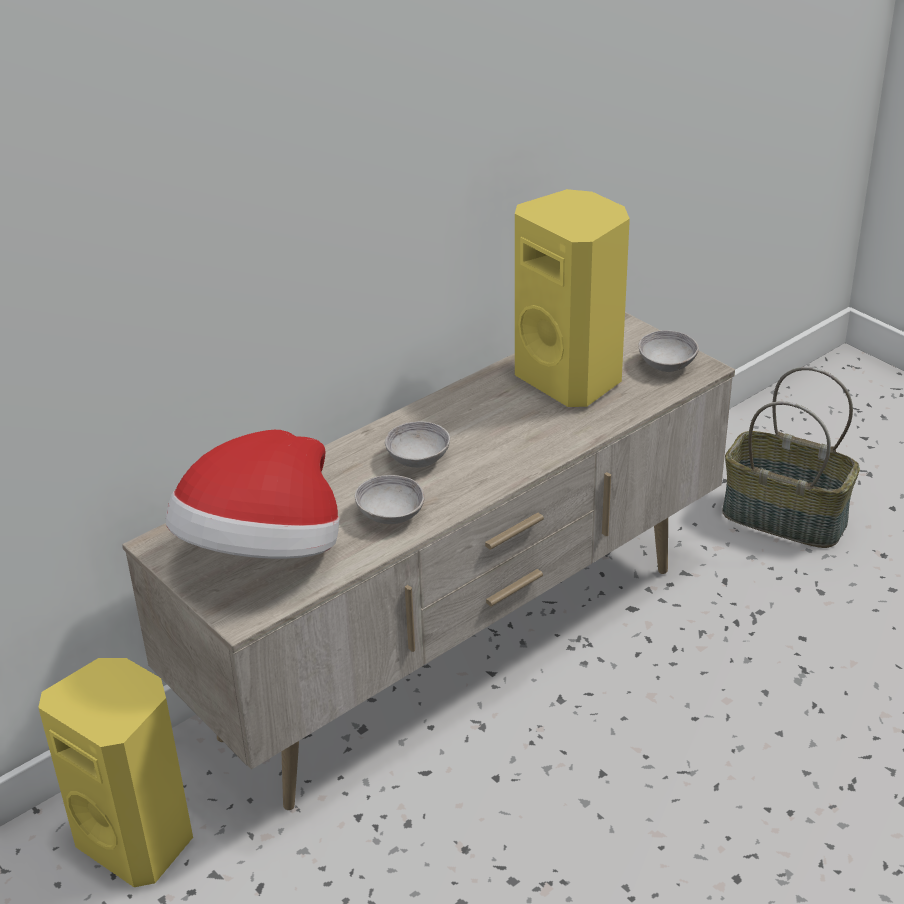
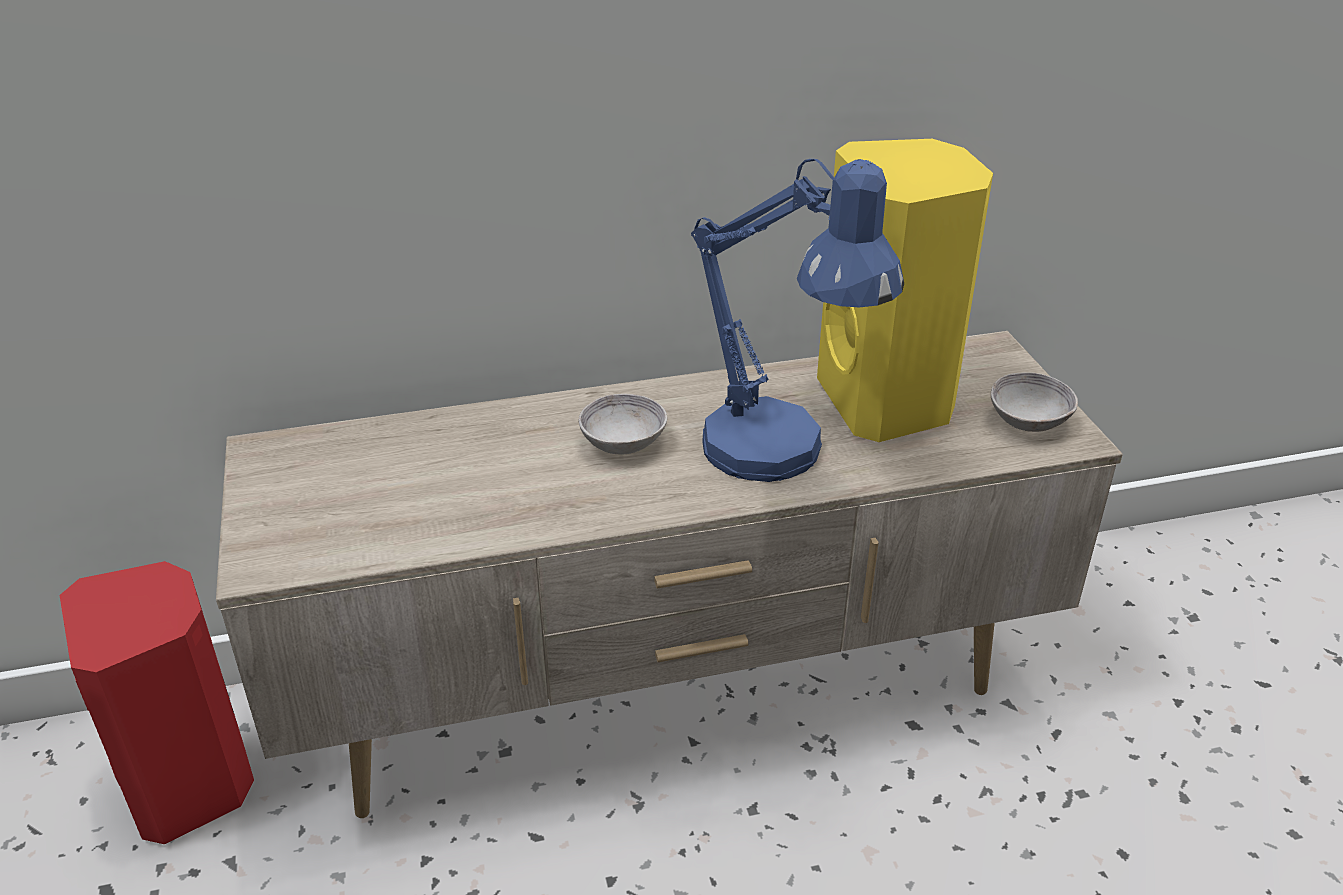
camera: 25 degrees right, 0 degrees up
yellow speaker [38,658,193,887] -> red speaker [60,561,254,844]
hat [166,430,339,559] -> none
grey bowl [355,475,425,524] -> none
basket [722,367,860,548] -> none
none -> blue table lamp [691,159,904,482]

